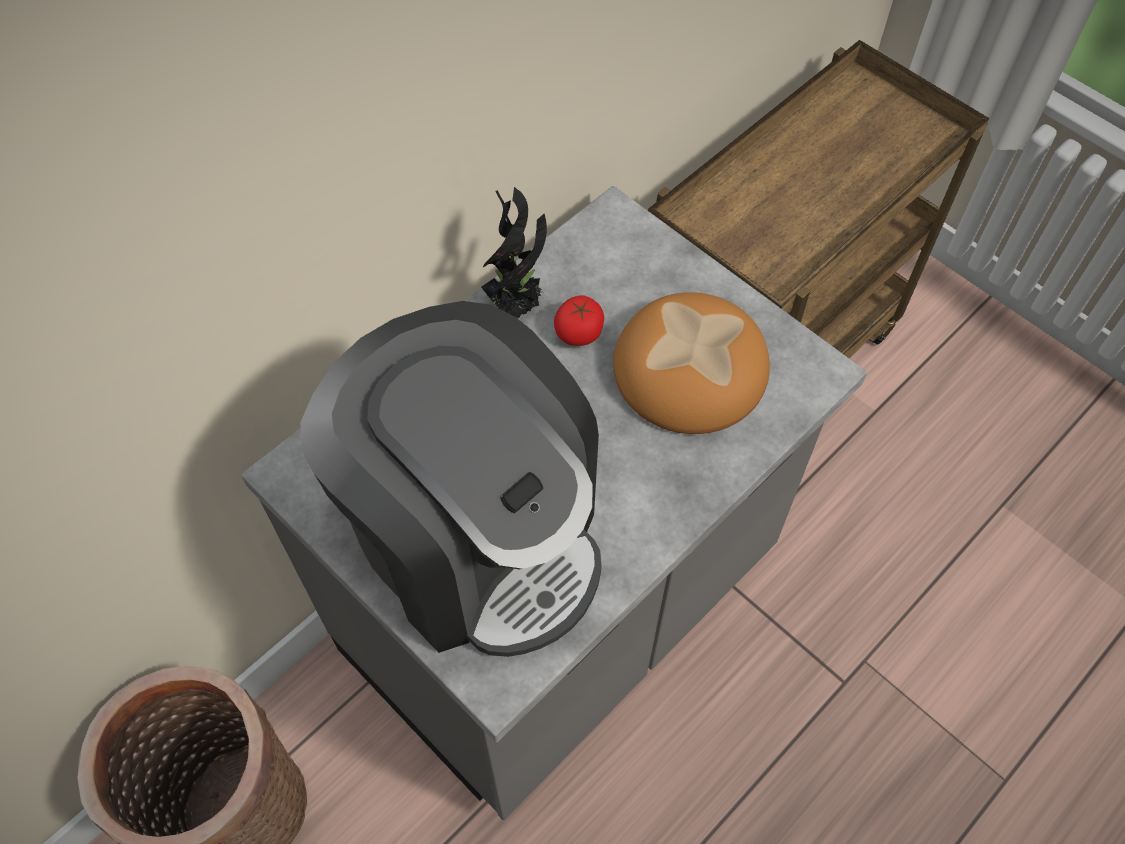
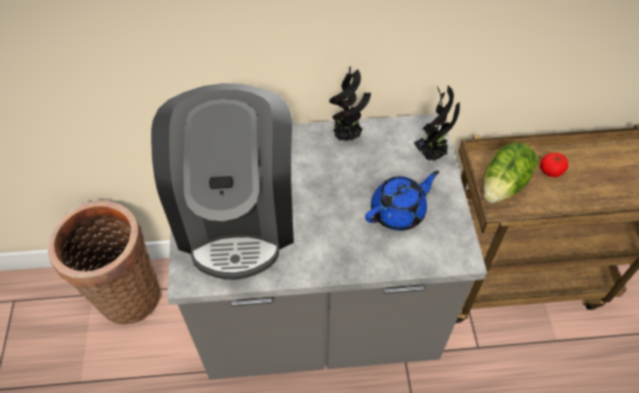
camera: 40 degrees right, 5 degrees down
tomato [554,296,604,346] -> tomato moved to [540,153,568,177]
bread [613,292,770,434] -> blue teapot [365,171,439,231]
none -> potted plant [414,85,460,161]
none -> lettuce [483,142,538,203]

